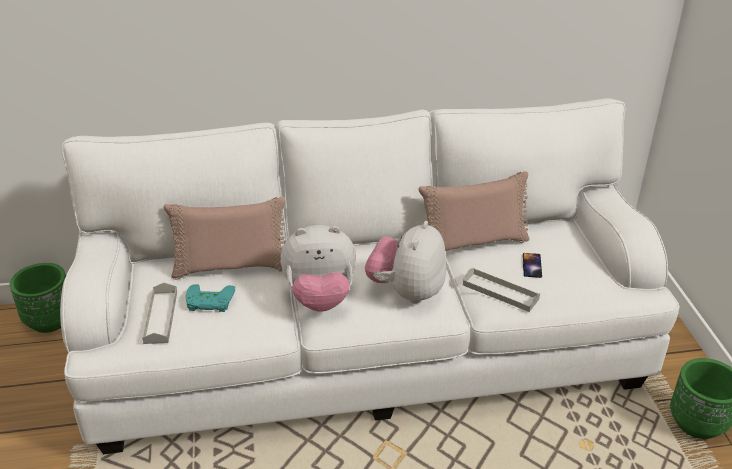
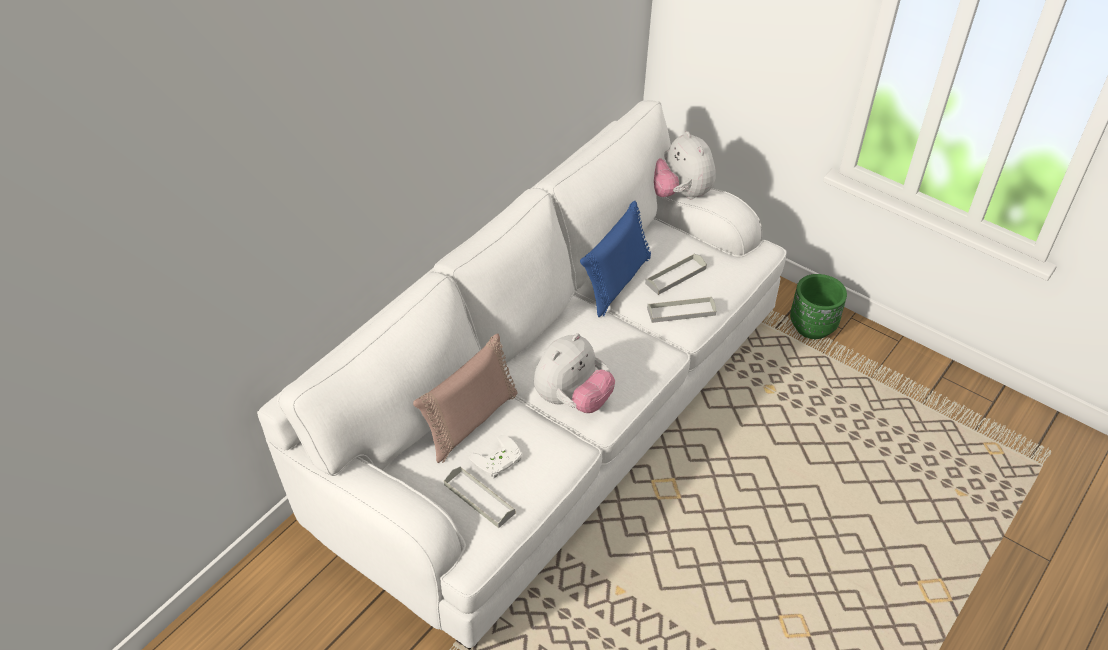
camera: 45 degrees left, 10 degrees up
green planter [10,263,66,333] -> none
turquoise game controller [186,284,235,312] -> white game controller [469,435,522,479]
plush toy [365,221,446,304] -> plush toy moved to [654,131,716,199]
beige pillow [418,171,529,251] -> blue pillow [580,201,651,317]
phone [523,253,542,278] -> grey tray [645,254,707,295]

